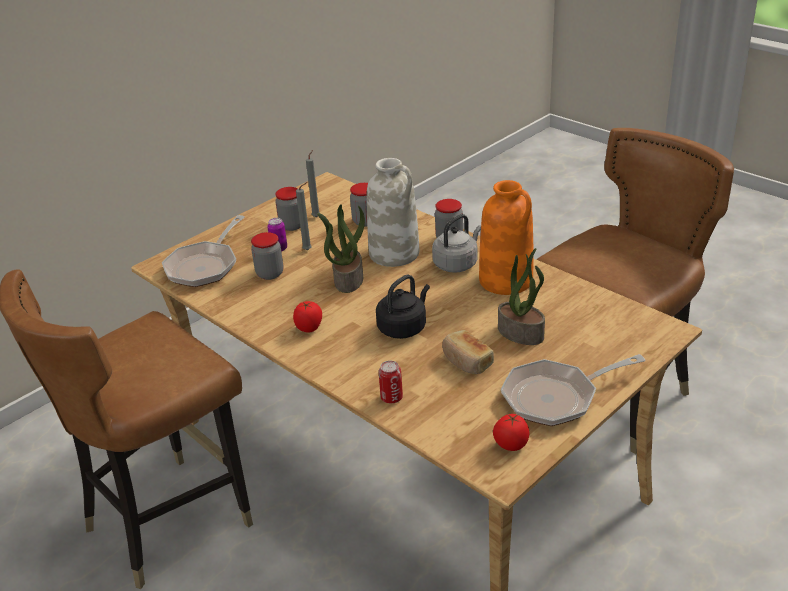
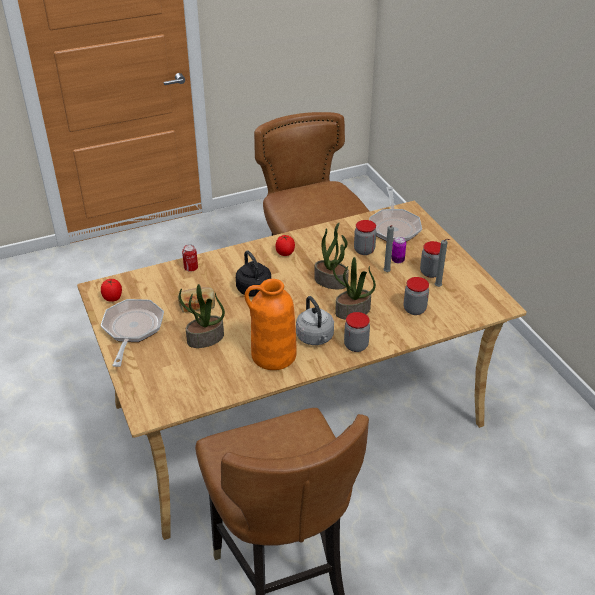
camera: 110 degrees right, 5 degrees up
frying pan [162,215,245,287] -> frying pan turned 135 degrees counterclockwise [369,187,422,242]
white vase [367,158,419,267] -> potted plant [333,257,376,319]

